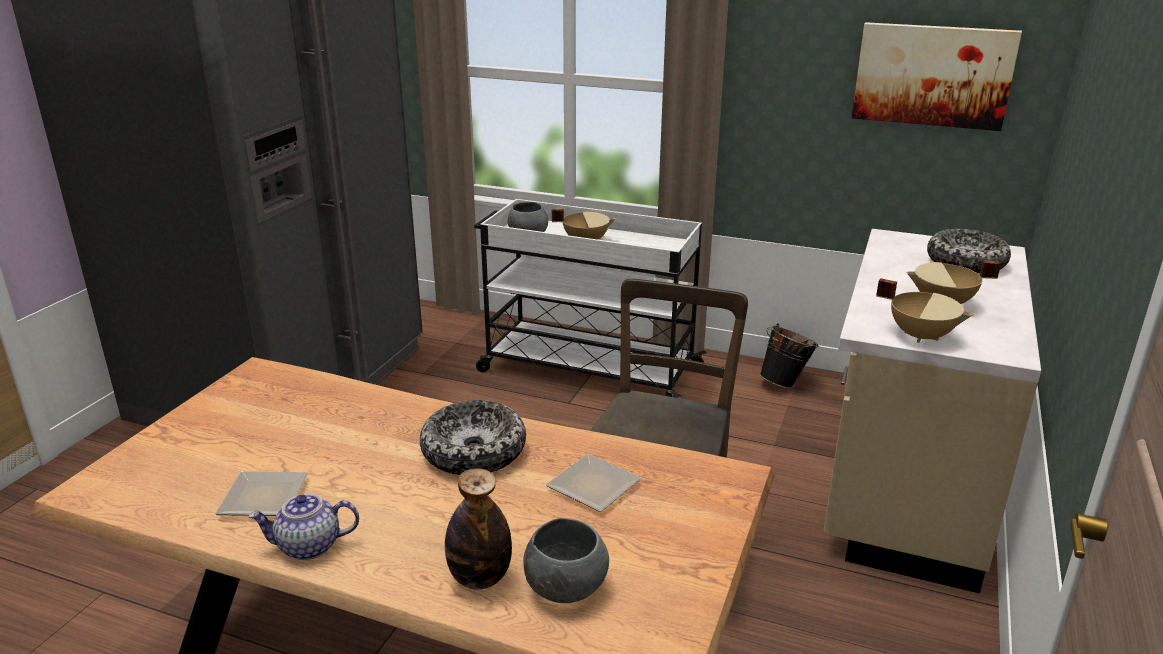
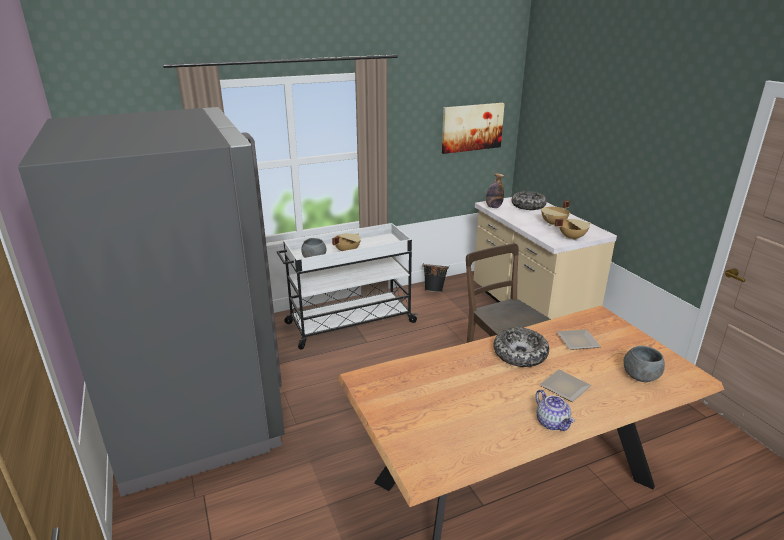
camera: 45 degrees left, 0 degrees up
plate [215,471,308,516] -> plate moved to [540,369,591,402]
teapot [248,494,359,560] -> teapot turned 60 degrees counterclockwise [535,390,575,431]
bottle [445,468,512,590] -> bottle moved to [486,173,504,208]

